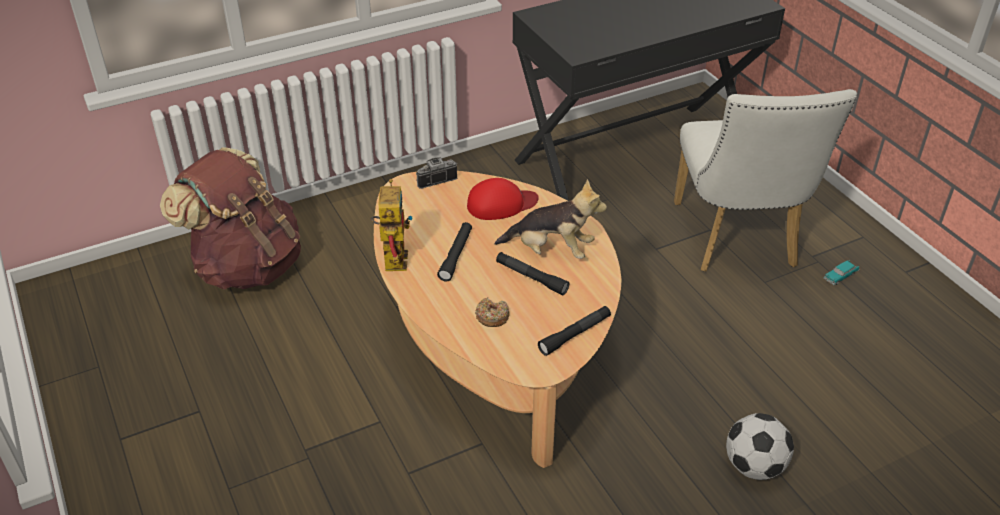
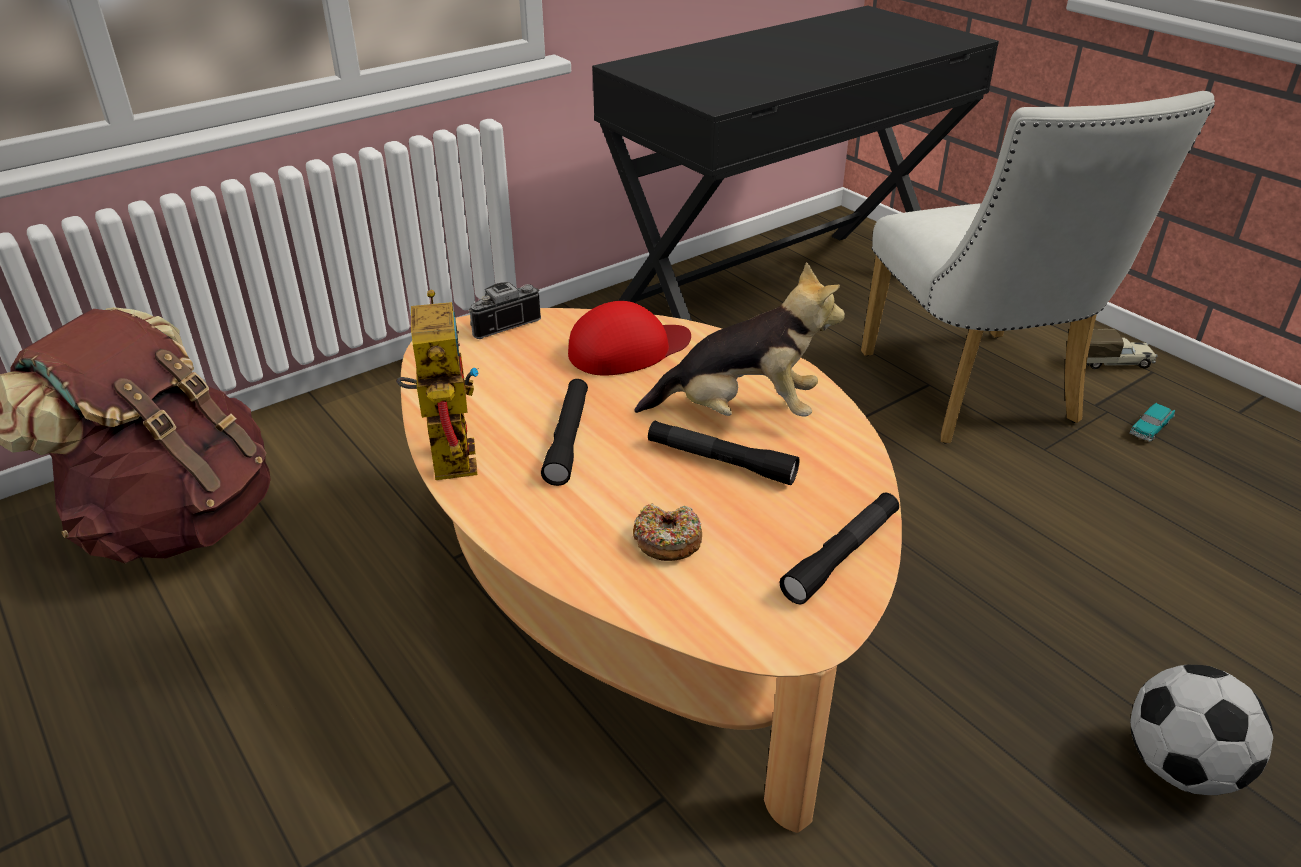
camera: 10 degrees left, 5 degrees down
none -> toy truck [1087,329,1158,369]

